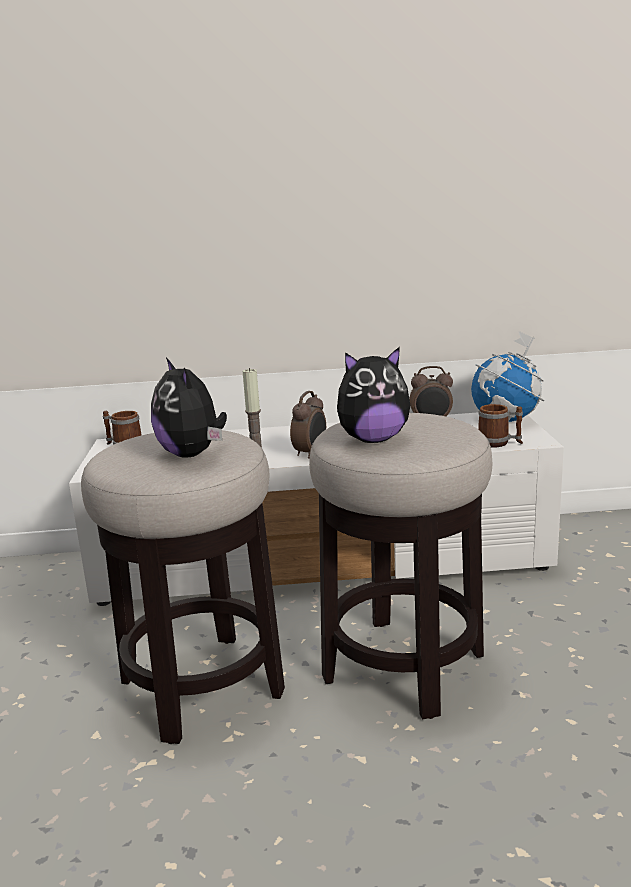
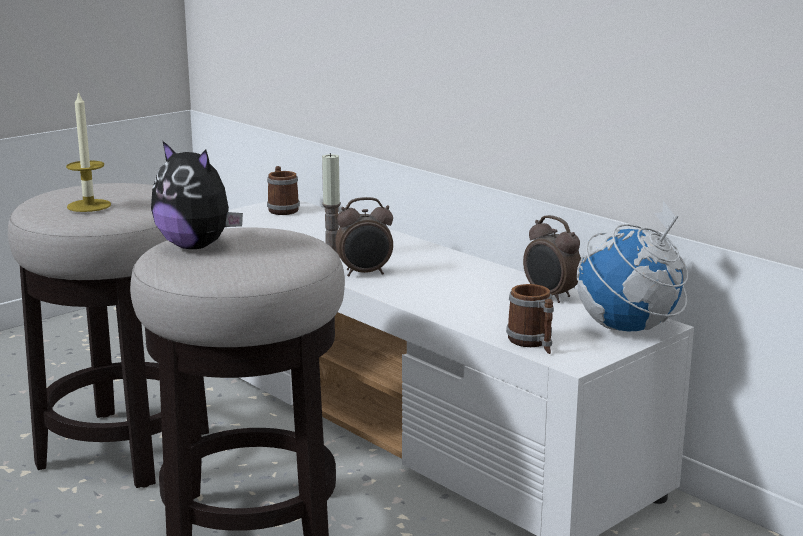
camera: 50 degrees right, 0 degrees up
plush toy [151,357,227,458] -> candle [66,91,111,212]

